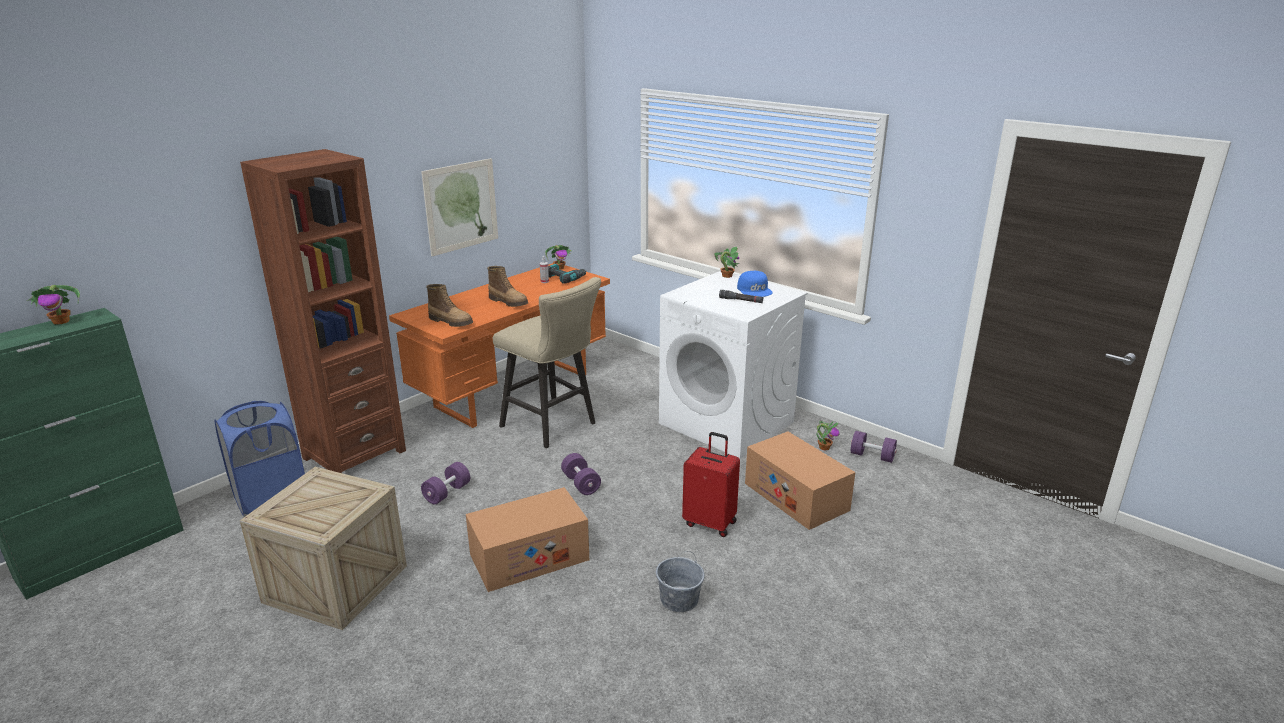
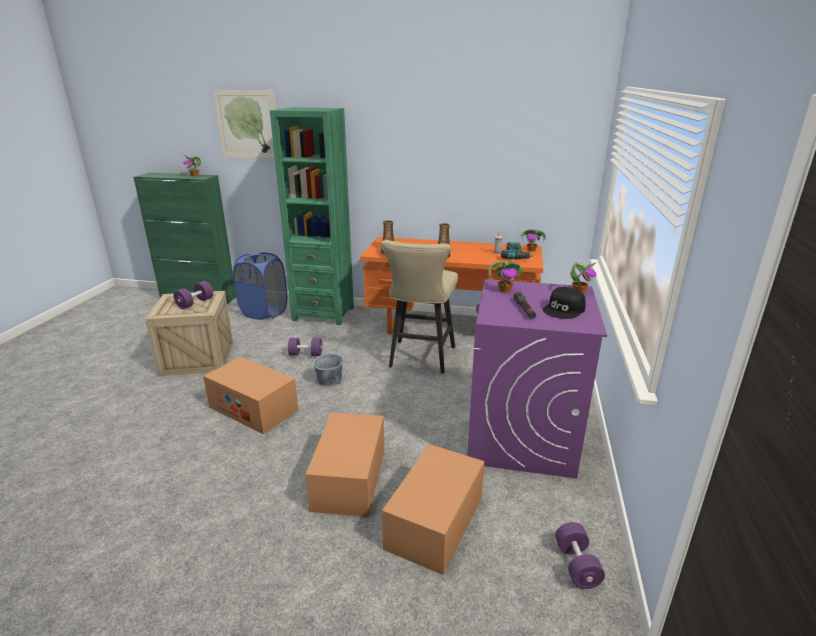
camera: 60 degrees right, 0 degrees up
brown bookcase [240,149,406,473] -> green bookcase [270,107,354,325]
picture [421,158,498,256] -> picture moved to [214,90,276,159]
purple dumbbell [561,453,601,495] -> purple dumbbell moved to [173,281,213,309]
grey bucket [656,551,704,612] -> grey bucket moved to [313,347,344,386]
white washing machine [659,271,807,459] -> purple washing machine [467,279,607,479]
red suitcase [682,432,740,537] -> cardboard box [305,412,384,517]
blue cap [737,271,773,297] -> black cap [543,287,586,319]
potted plant [816,420,840,450] -> potted plant moved to [489,261,524,293]

